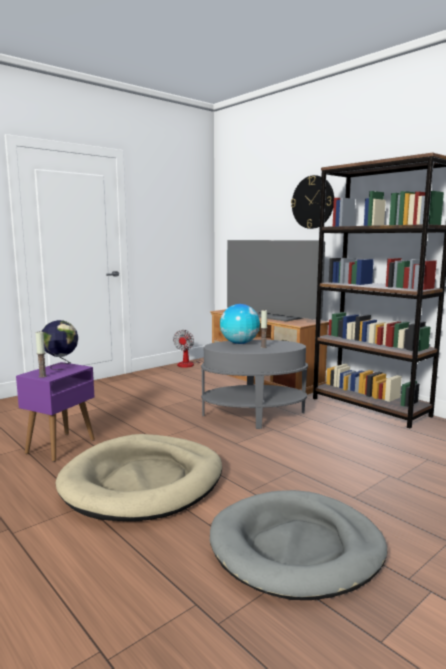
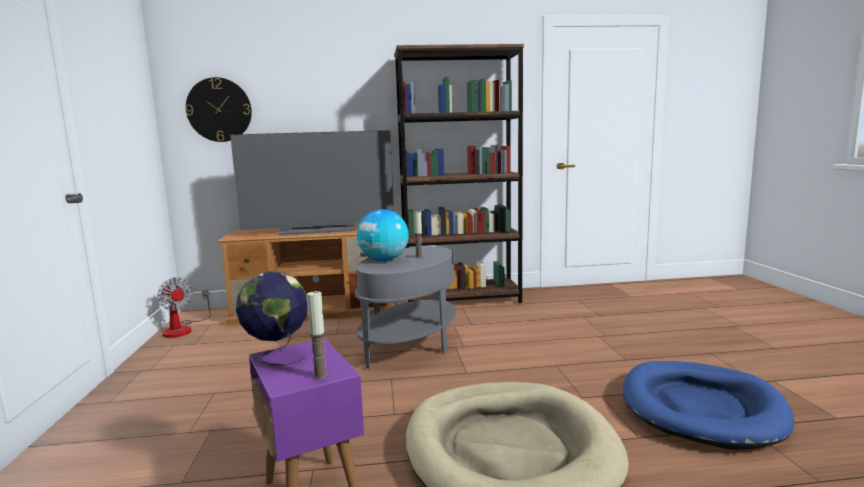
camera: 55 degrees left, 0 degrees up
grey dog bed [210,490,387,600] -> blue dog bed [623,361,794,450]
wall clock [291,175,334,229] -> wall clock moved to [185,77,252,142]

